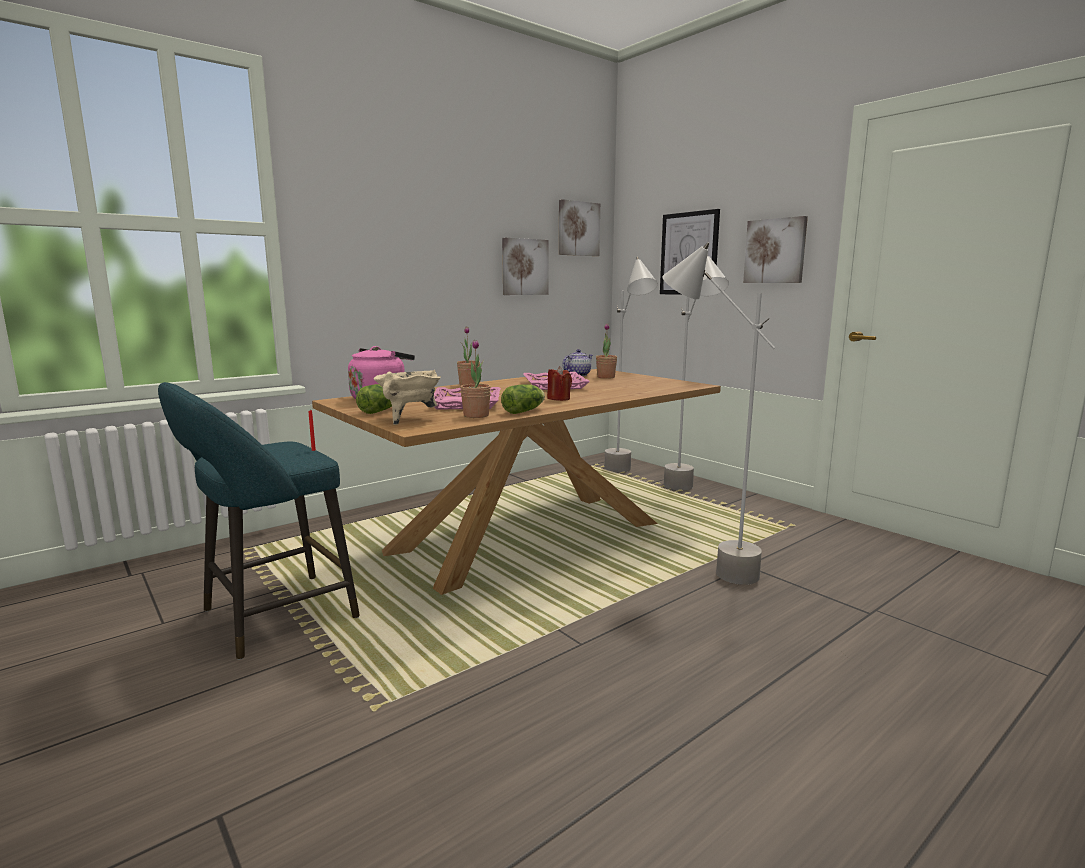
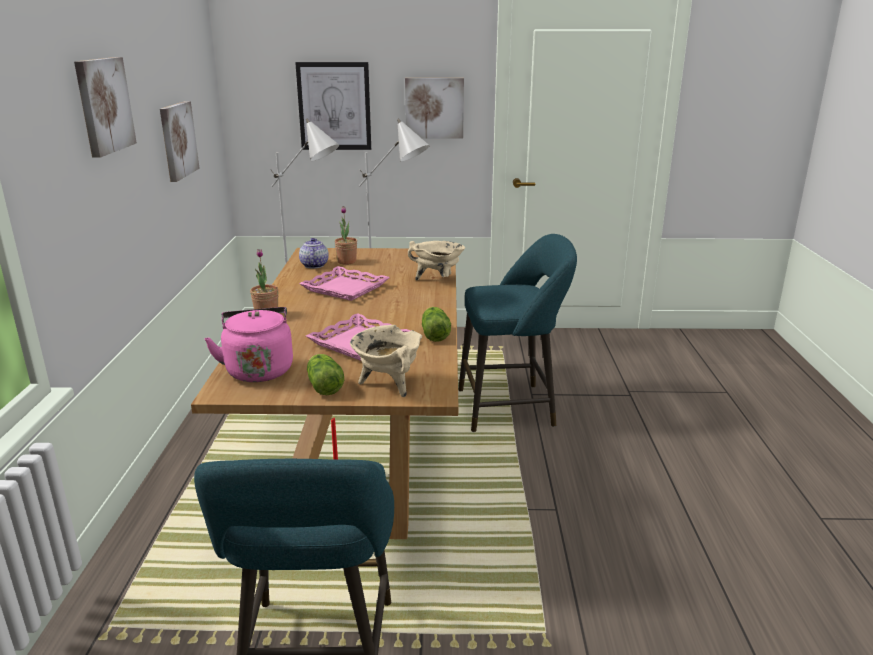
camera: 50 degrees left, 10 degrees up
potted plant [460,340,491,418] -> none
red candle [547,366,572,401] -> none
picture [559,199,600,256] -> picture moved to [74,57,137,158]
grey floor lamp [662,242,775,585] -> turquoise stool [458,234,577,432]
none -> beige cooking pot [408,241,465,280]

